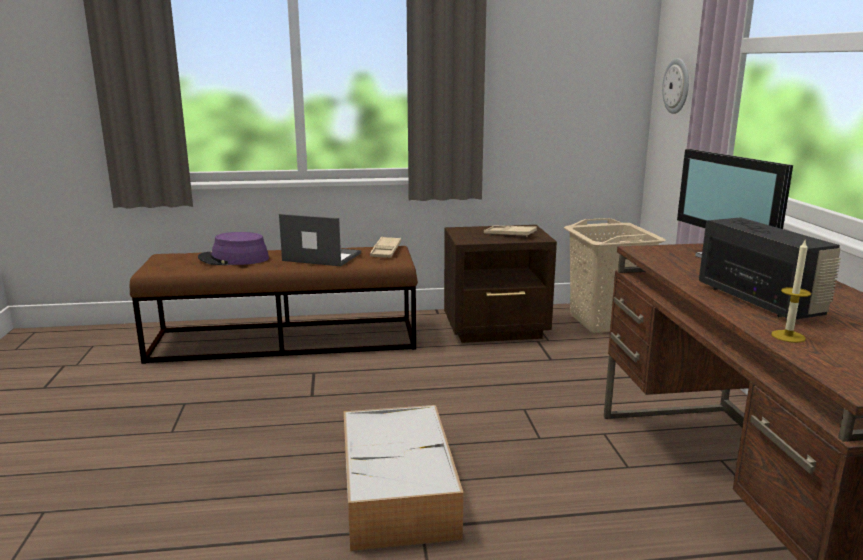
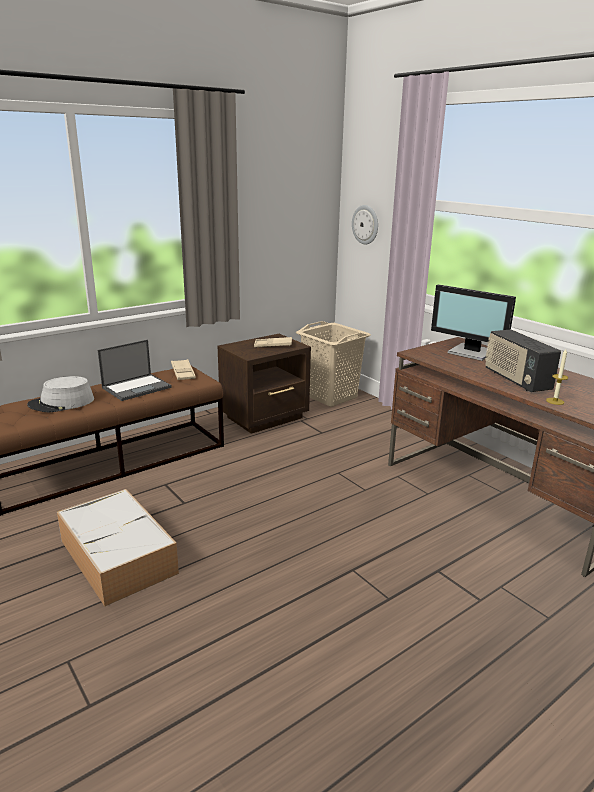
camera: 30 degrees left, 5 degrees up
purple hat [198,232,269,265] -> grey hat [27,376,94,412]
laptop [279,214,361,266] -> laptop turned 150 degrees clockwise [98,340,172,401]
storage box [344,405,464,551] -> storage box moved to [57,489,179,606]
radio [699,217,841,319] -> radio turned 150 degrees counterclockwise [485,329,561,392]

